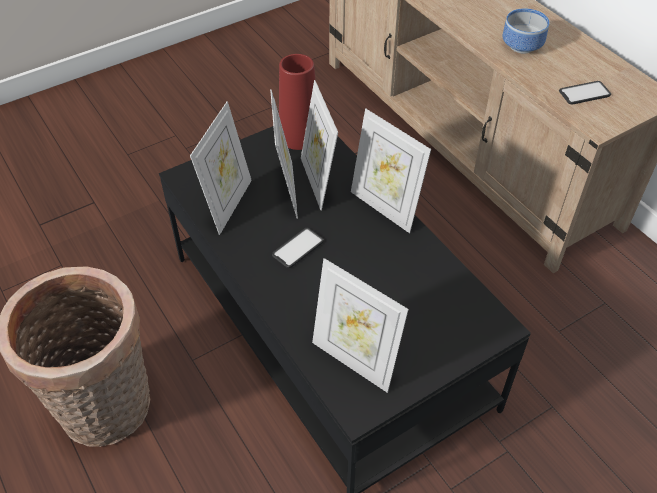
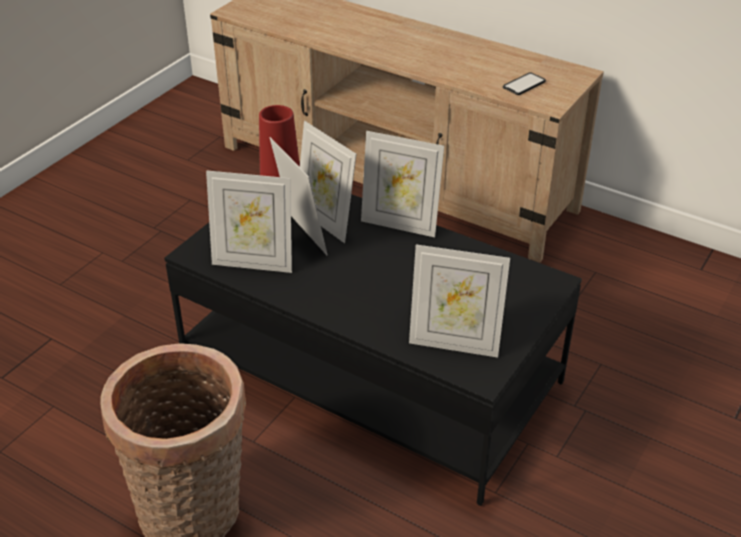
camera: 25 degrees left, 10 degrees down
picture frame [190,101,252,235] -> picture frame turned 105 degrees clockwise [206,170,292,273]
phone [272,228,324,268] -> none
bowl [503,8,550,54] -> none

